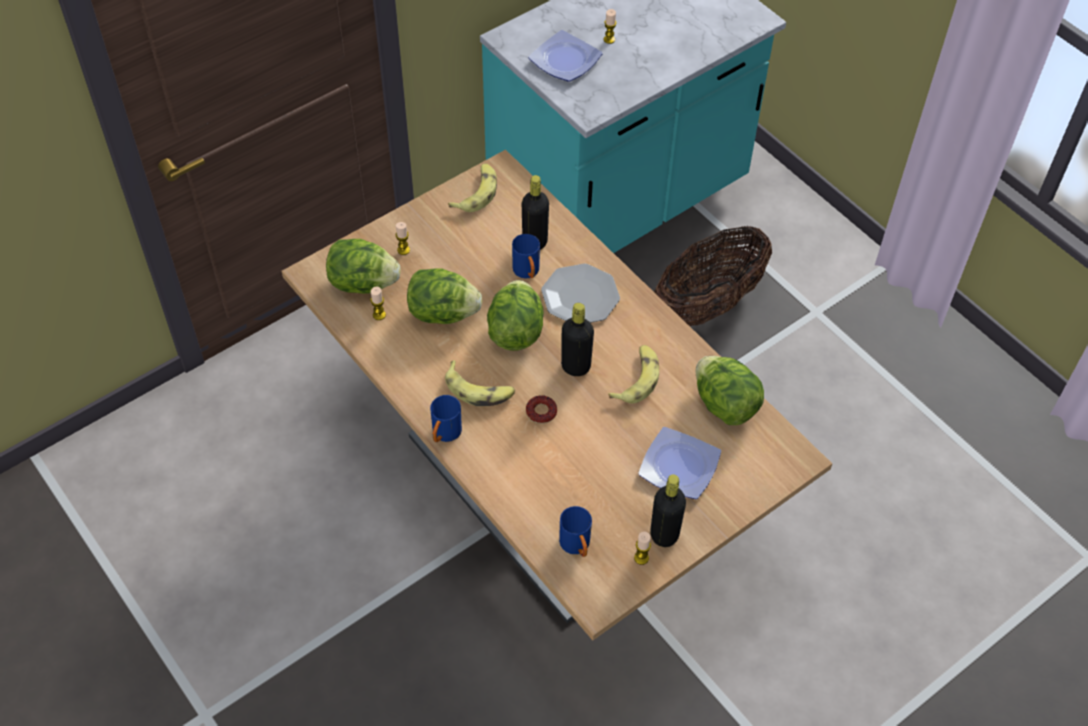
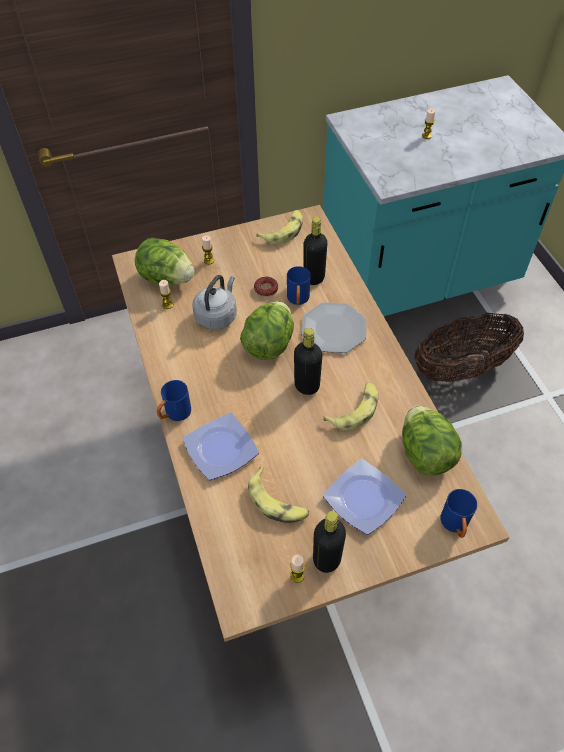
camera: 20 degrees right, 0 degrees up
lettuce [407,268,482,324] -> grey kettle [192,275,237,330]
banana [445,360,515,406] -> banana moved to [248,466,309,523]
donut [526,396,557,424] -> donut moved to [254,277,278,297]
plate [528,30,603,82] -> plate moved to [182,413,259,480]
blue mug [559,506,592,557] -> blue mug moved to [441,489,477,538]

